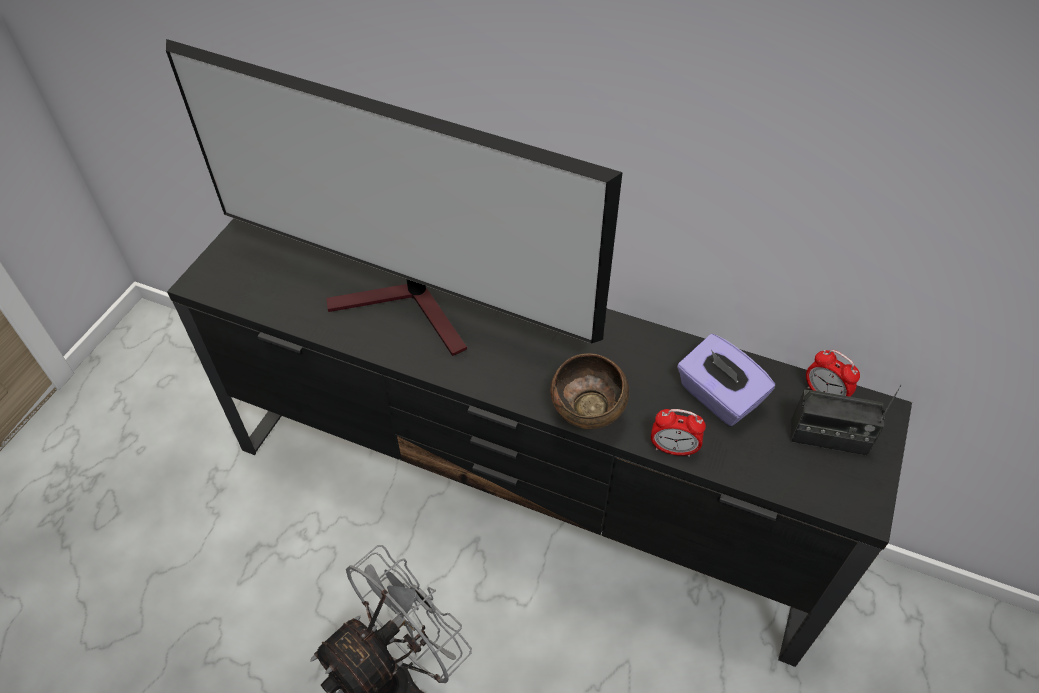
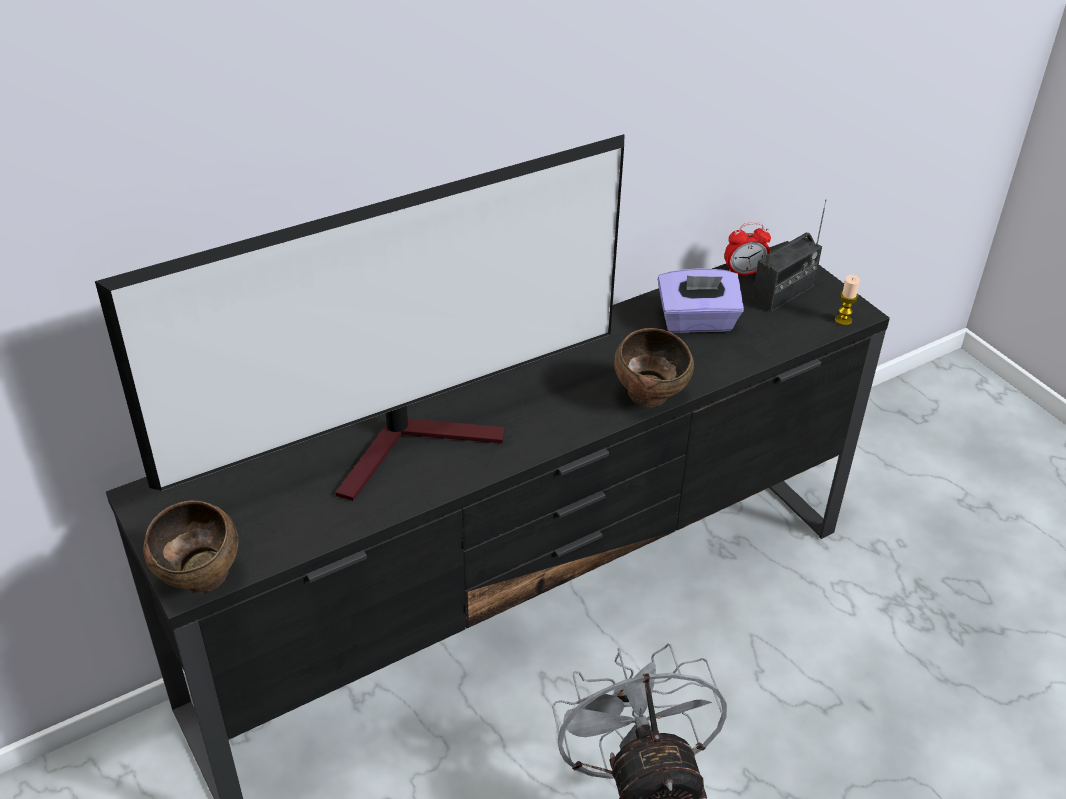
camera: 55 degrees left, 10 degrees down
alarm clock [651,409,706,457] -> none
none -> brown bowl [143,500,238,593]
none -> candle [835,275,860,326]

